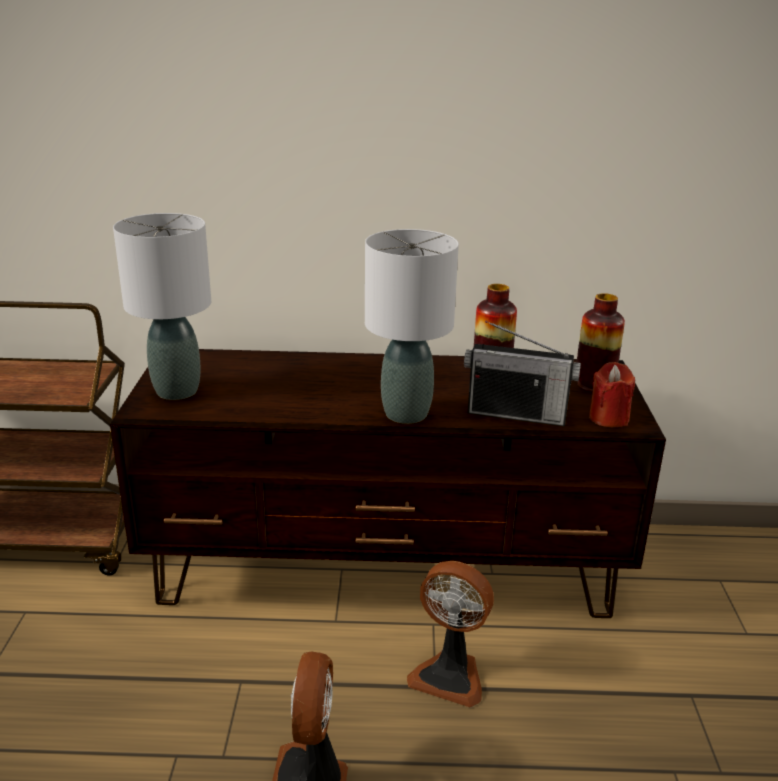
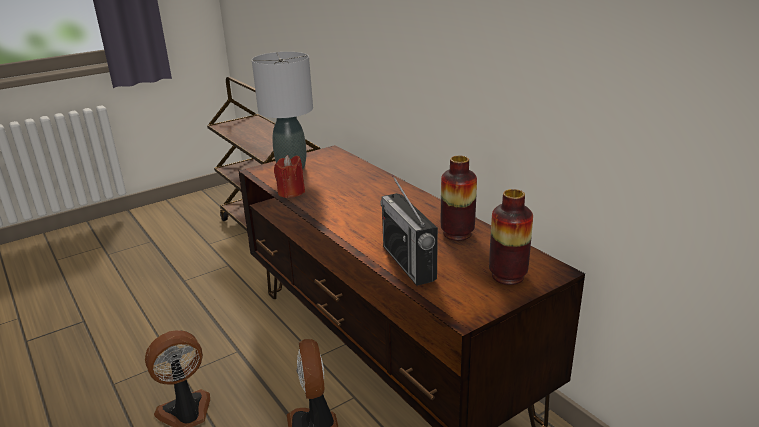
camera: 55 degrees right, 0 degrees up
grey table lamp [365,229,459,424] -> none
red candle [589,362,635,427] -> red candle moved to [274,155,305,198]

